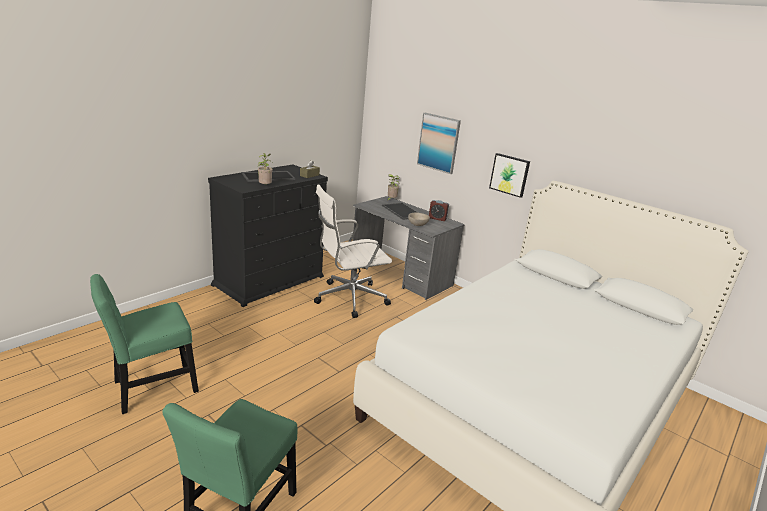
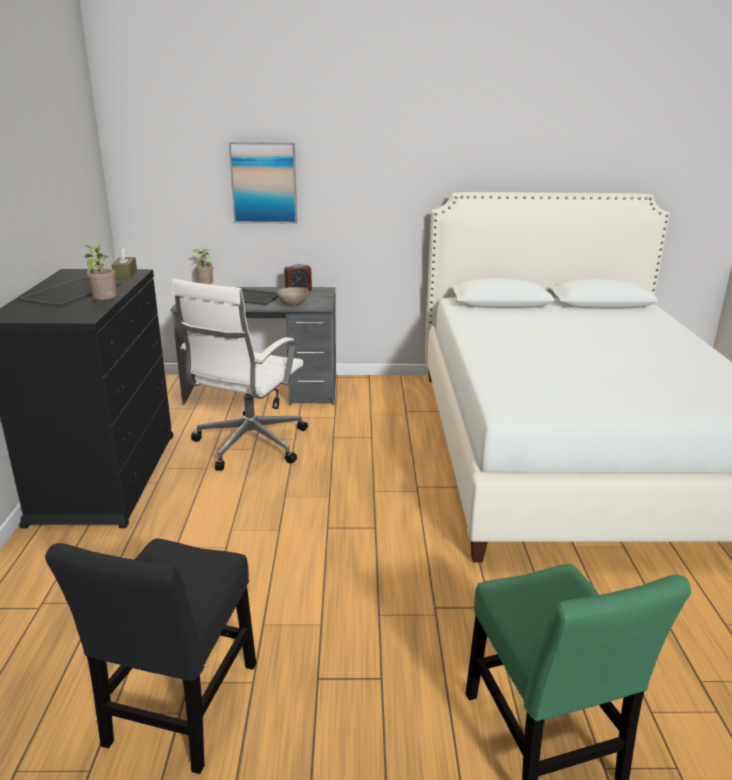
camera: 40 degrees left, 0 degrees up
green chair [90,274,199,414] -> black chair [45,538,256,774]
picture [489,153,530,198] -> none

